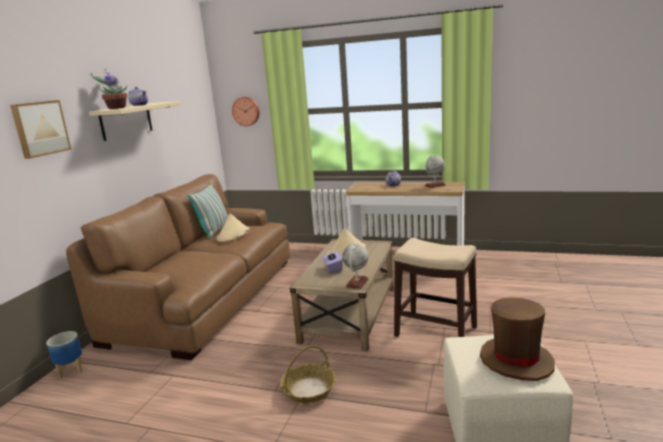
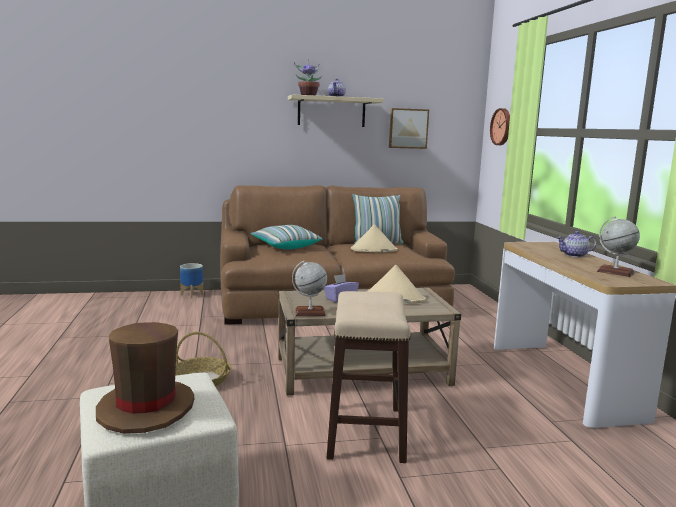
camera: 60 degrees right, 5 degrees down
picture [10,100,71,159] -> picture moved to [389,108,429,149]
none -> pillow [251,225,322,249]

